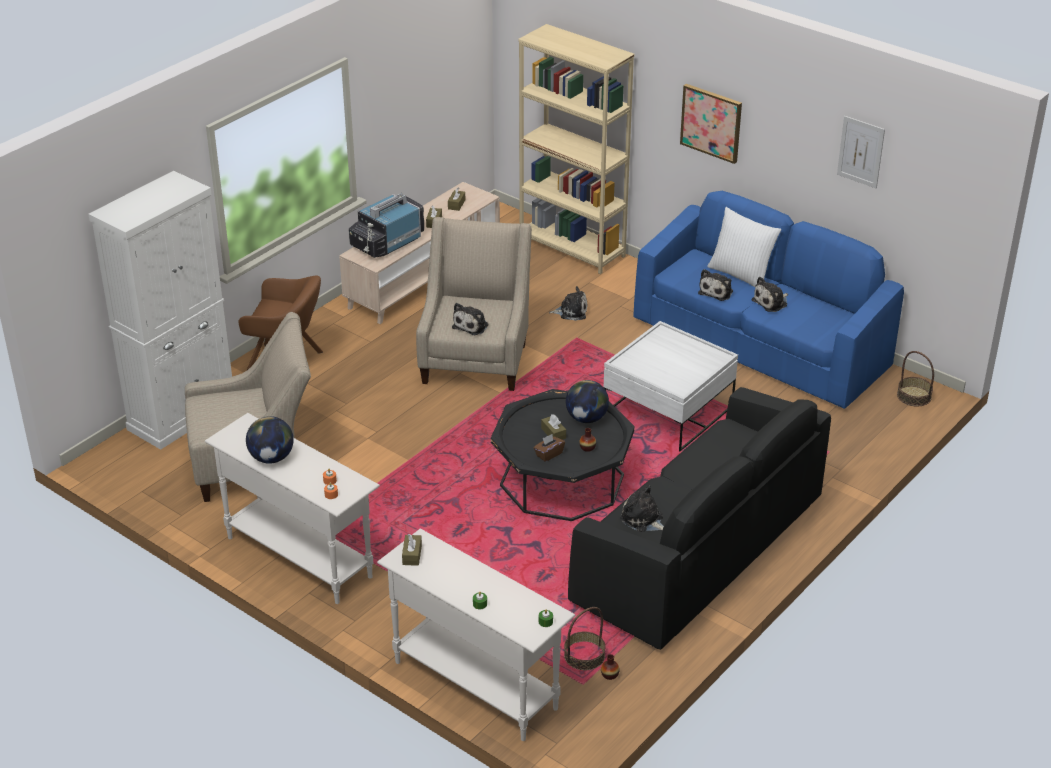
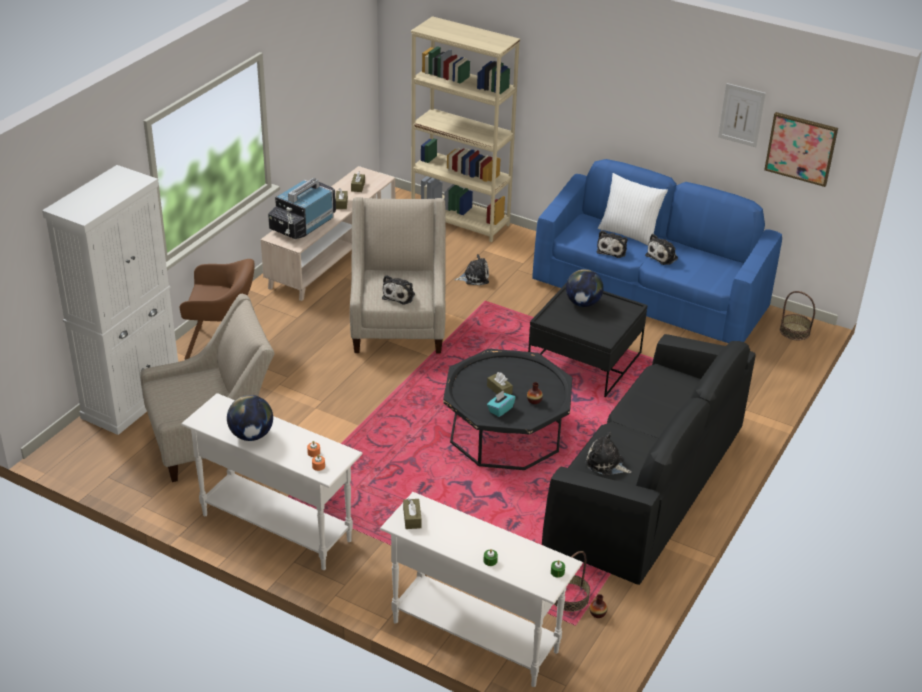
camera: 10 degrees left, 0 degrees up
brown tissue box [534,434,565,462] -> turquoise tissue box [487,390,516,417]
globe [566,380,609,423] -> globe moved to [566,269,604,307]
white coffee table [604,321,738,451] -> black coffee table [528,284,648,397]
picture [680,84,742,164] -> picture moved to [764,112,838,187]

